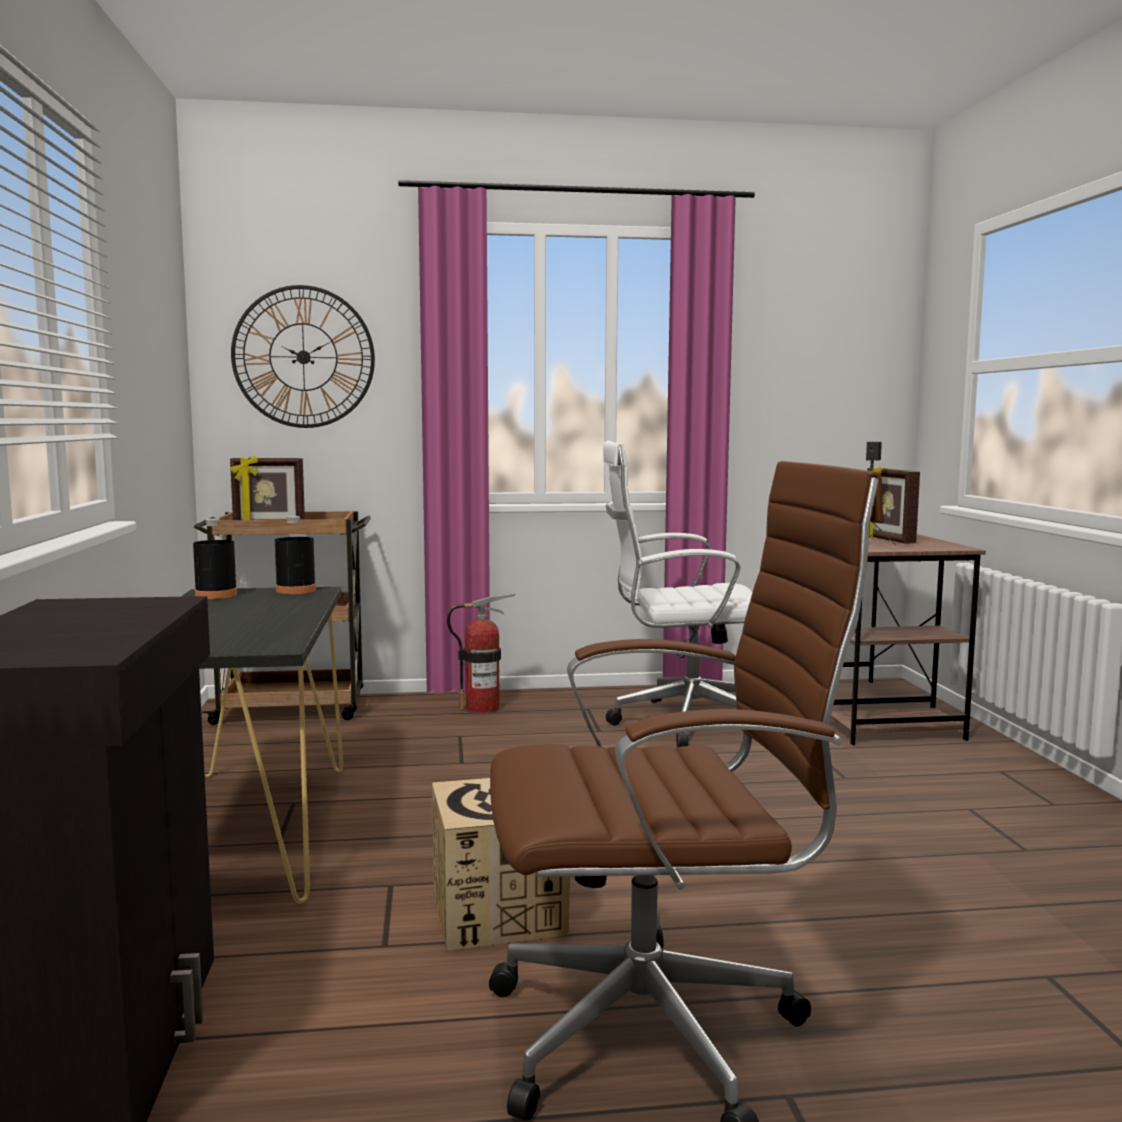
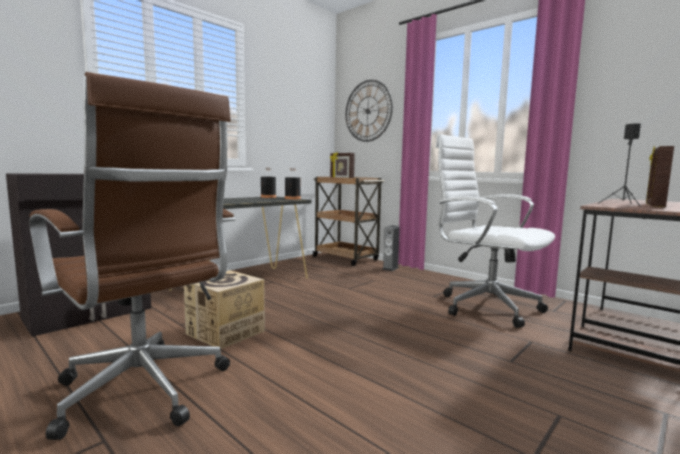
camera: 50 degrees right, 0 degrees up
fire extinguisher [447,593,515,714] -> none
none -> speaker [382,225,400,271]

